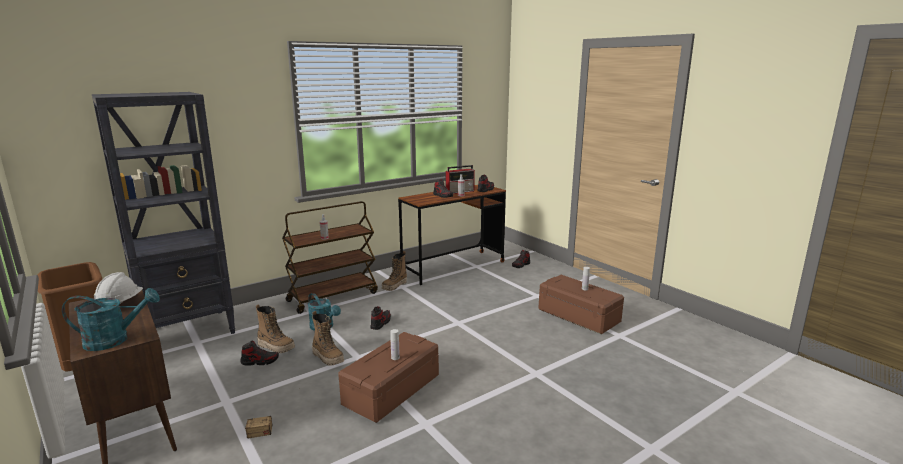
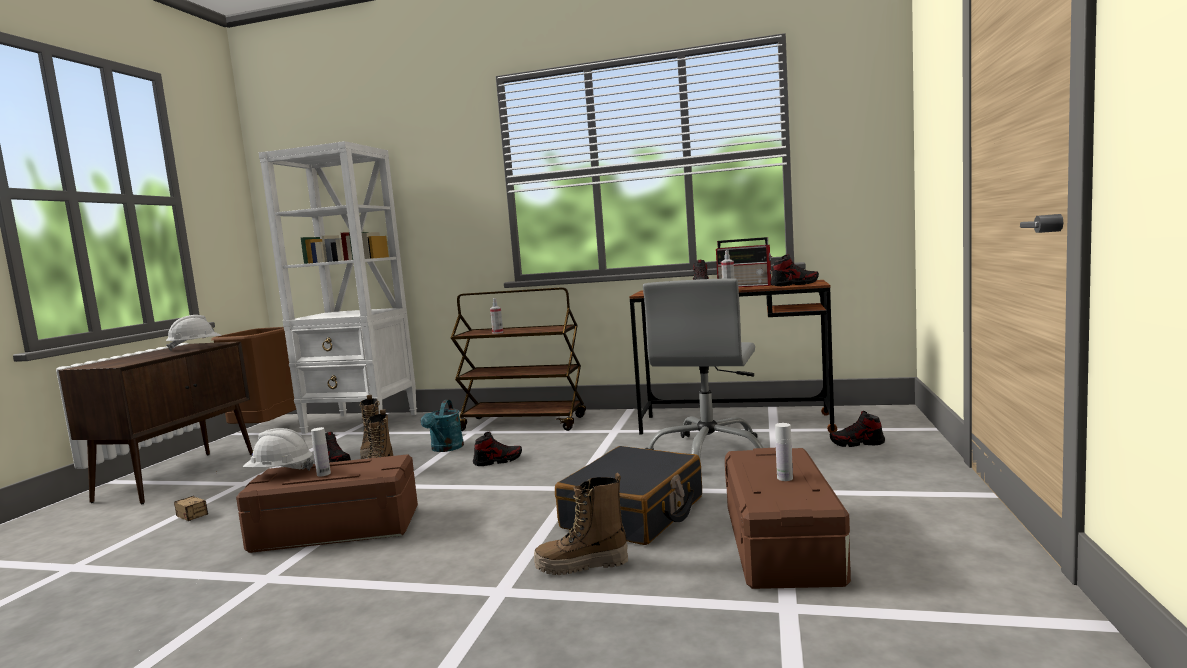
camera: 50 degrees right, 10 degrees down
turquoise watering can [62,288,160,351] -> none
black bookcase [92,92,236,334] -> white bookcase [258,141,417,434]
boot [382,251,407,291] -> boot moved to [534,473,628,575]
none -> white hard hat [243,428,314,470]
none -> black suitcase [555,446,702,545]
none -> grey office chair [643,278,763,458]

